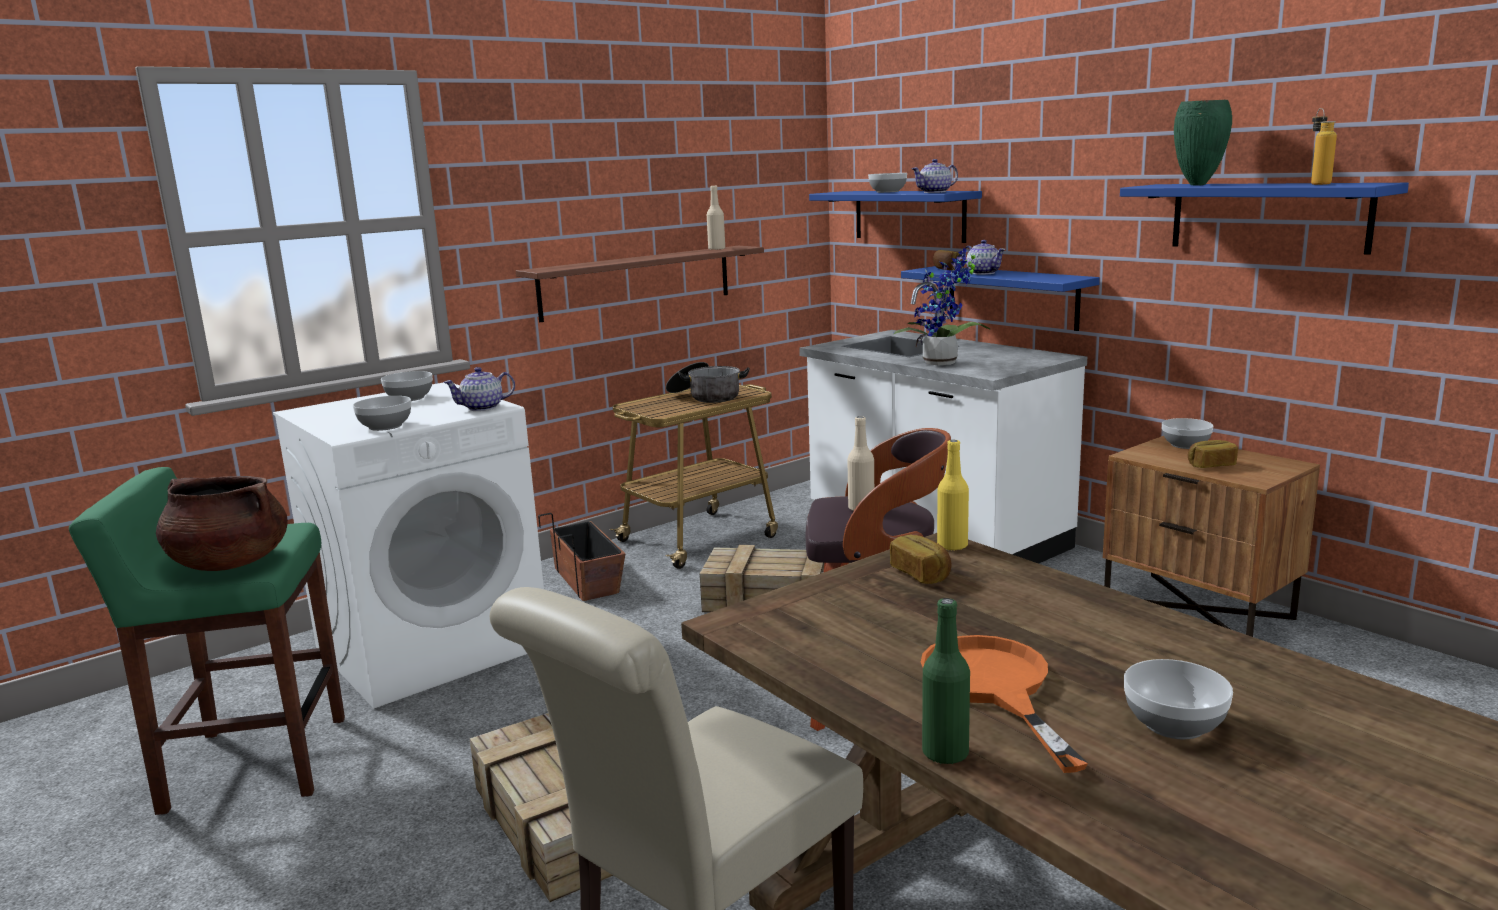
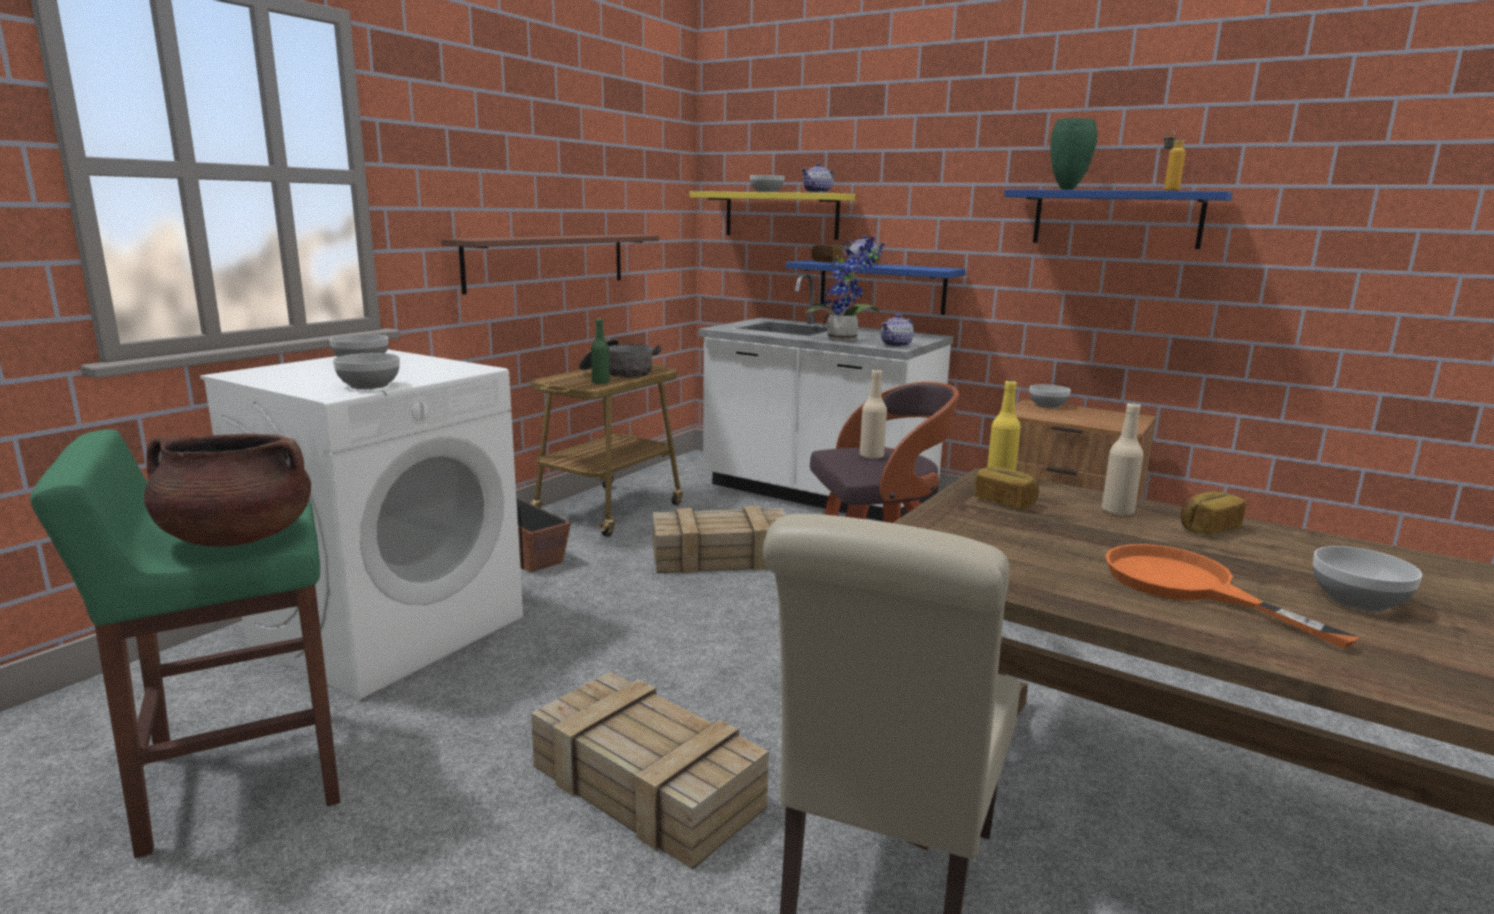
camera: 20 degrees left, 0 degrees up
teapot [443,367,515,411] -> teapot moved to [881,314,914,347]
beige bottle [707,186,725,250] -> beige bottle moved to [1102,403,1143,516]
blue shelf [809,191,982,243] -> yellow shelf [690,191,855,240]
green bottle [922,598,970,764] -> green bottle moved to [591,319,610,384]
bread [1188,440,1238,468] -> bread moved to [1180,491,1246,535]

